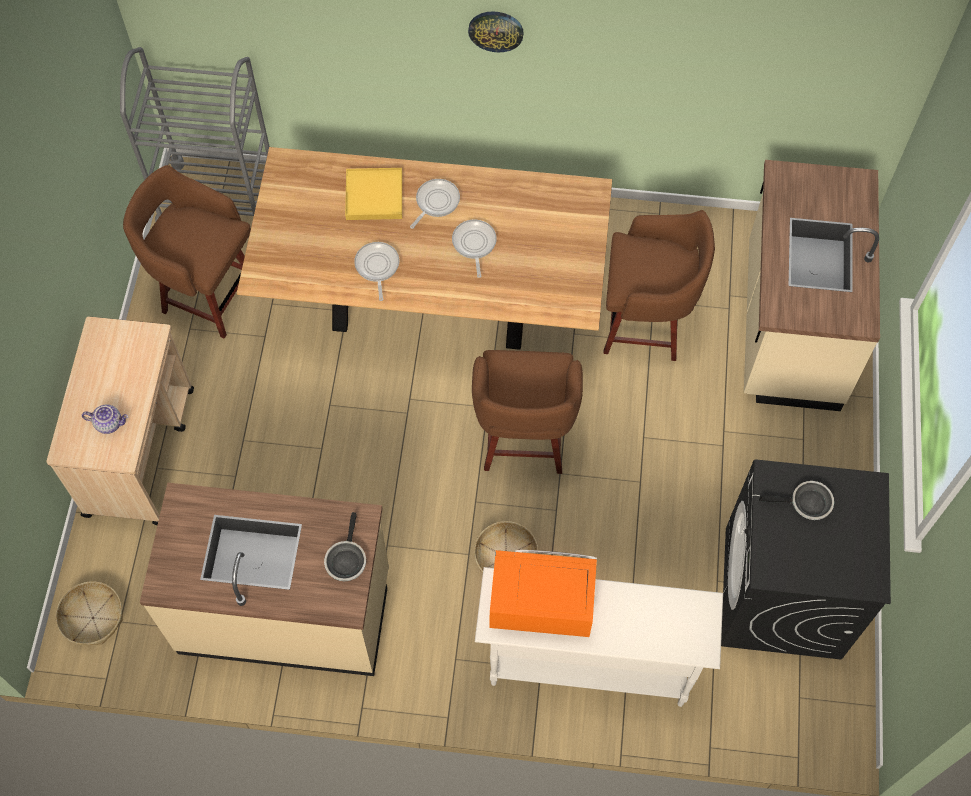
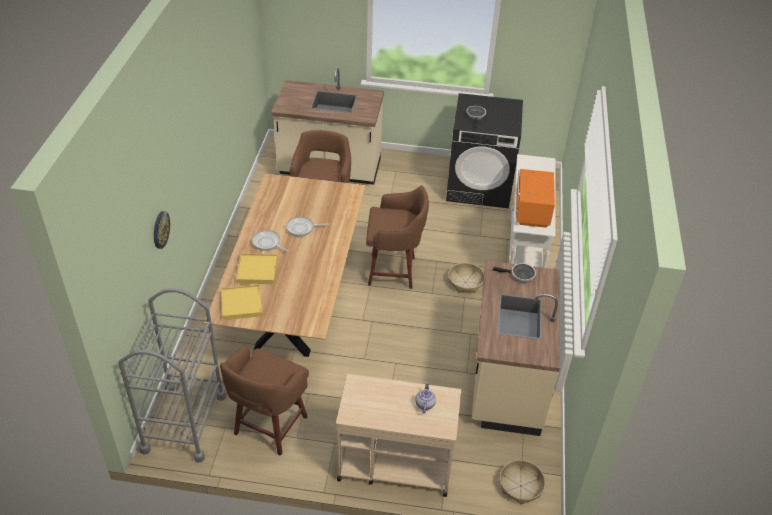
camera: 90 degrees left, 20 degrees down
frying pan [354,242,399,301] -> none
wall clock [468,11,524,52] -> wall clock moved to [154,211,170,249]
none -> yellow tray [221,285,262,320]

